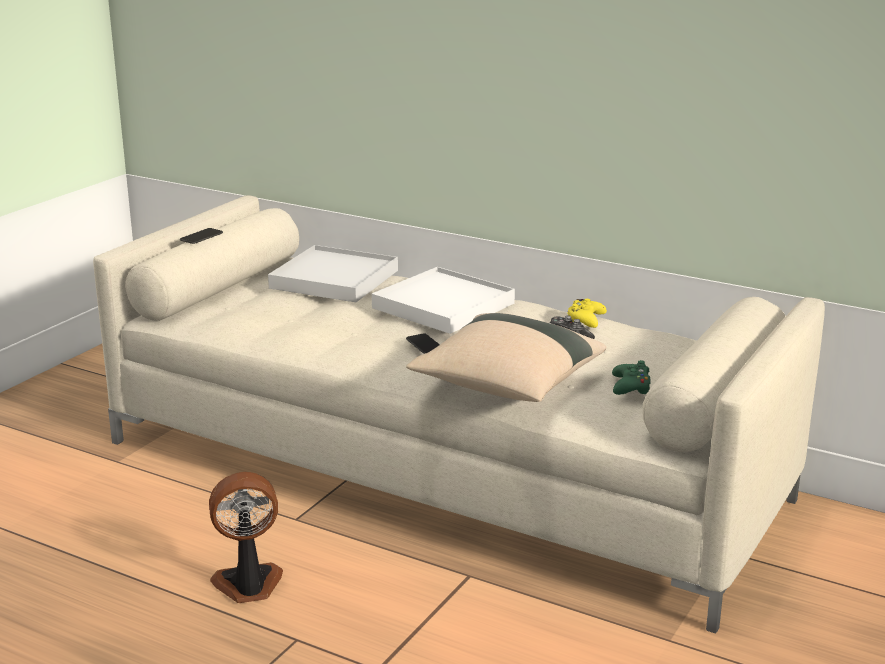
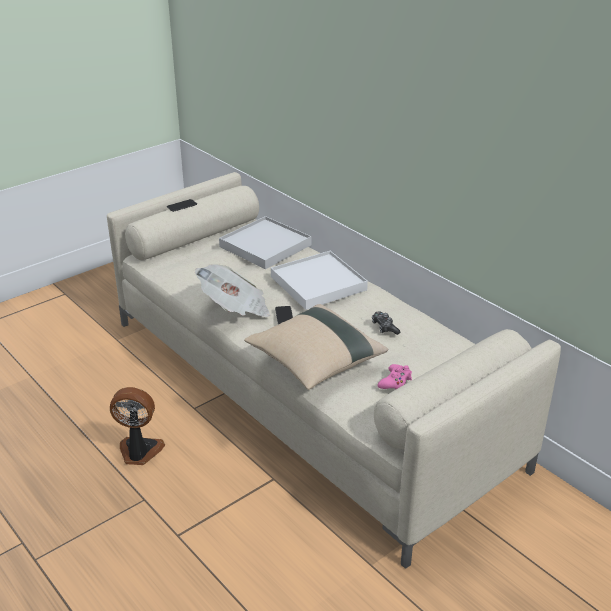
camera: 20 degrees right, 10 degrees up
yellow game controller [568,299,607,328] -> none
green game controller [612,360,651,395] -> pink game controller [378,364,412,389]
none -> newspaper [195,264,270,317]

